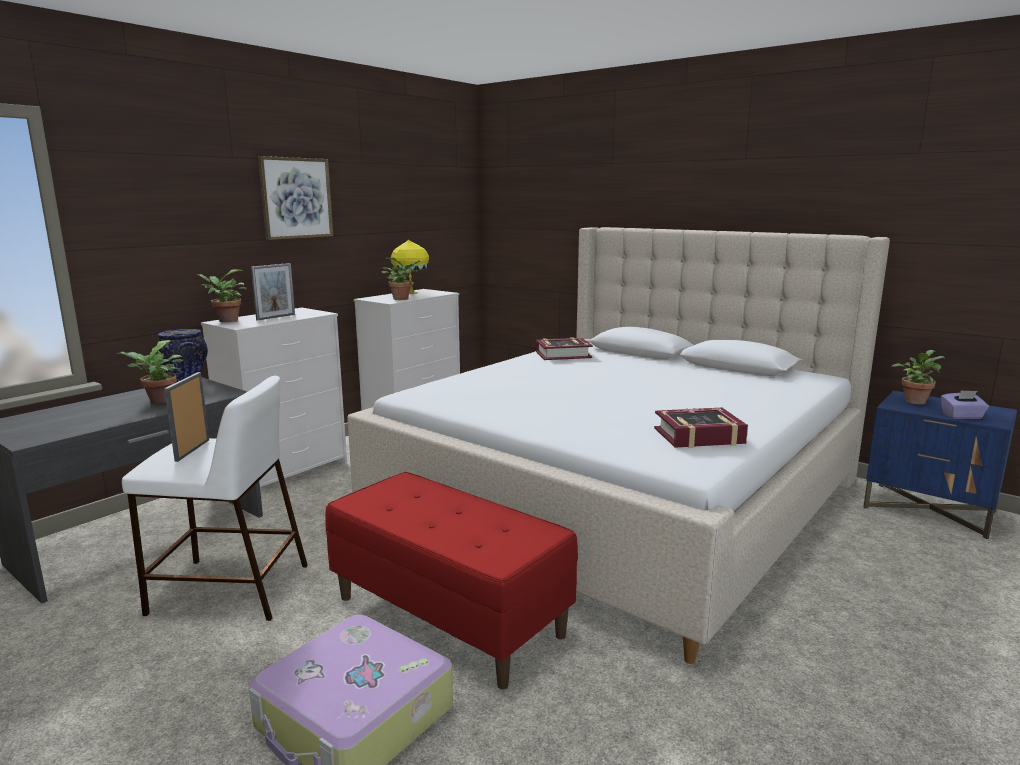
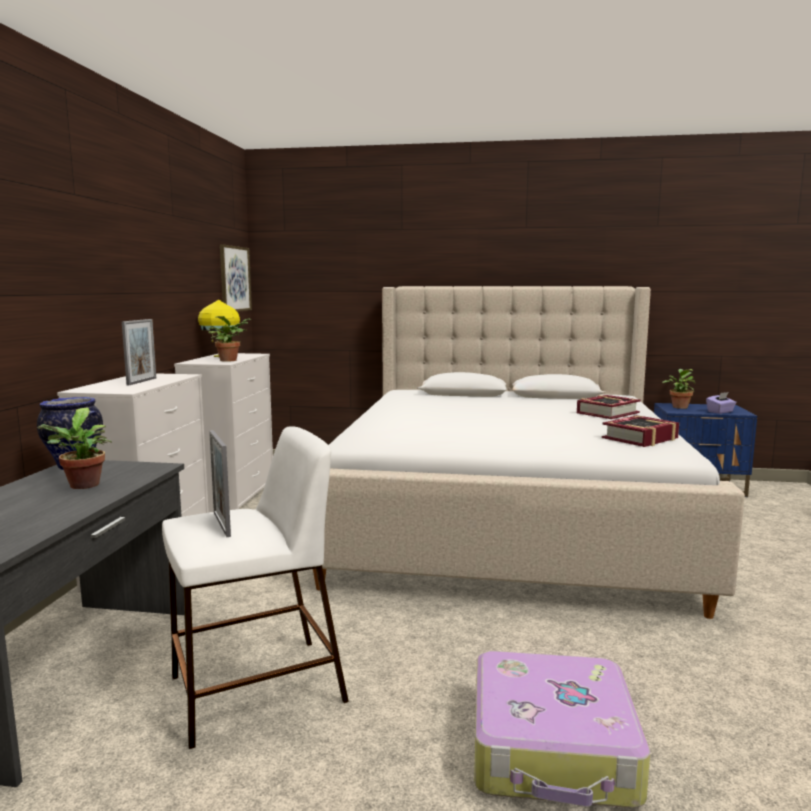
camera: 30 degrees left, 5 degrees down
potted plant [197,270,247,322] -> none
picture [258,156,333,240] -> picture moved to [220,244,252,312]
red bench [325,472,578,689] -> none
book [536,337,593,360] -> book moved to [577,395,641,419]

